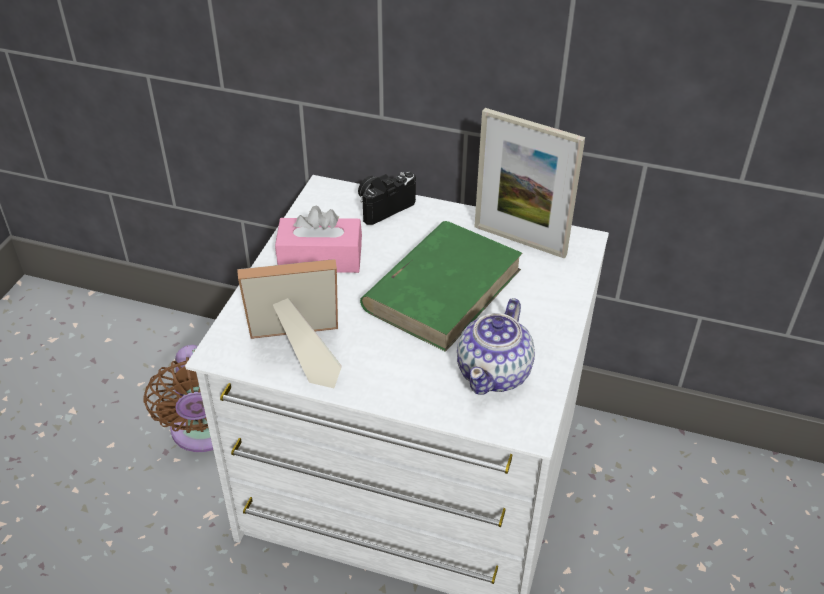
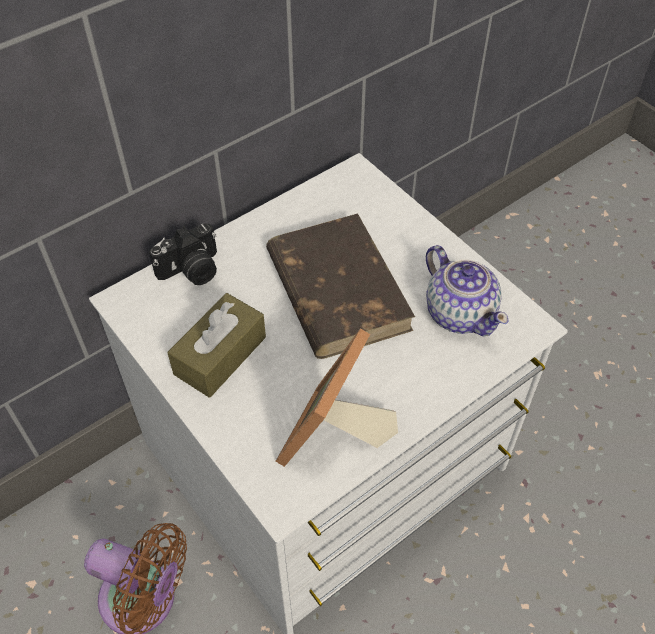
camera: 55 degrees left, 10 degrees up
pink tissue box [275,206,362,273] -> brown tissue box [168,293,266,398]
camera [358,171,416,225] -> camera turned 120 degrees counterclockwise [149,224,217,285]
green book [360,221,523,352] -> brown book [266,213,415,359]
picture frame [475,108,585,259] -> none

